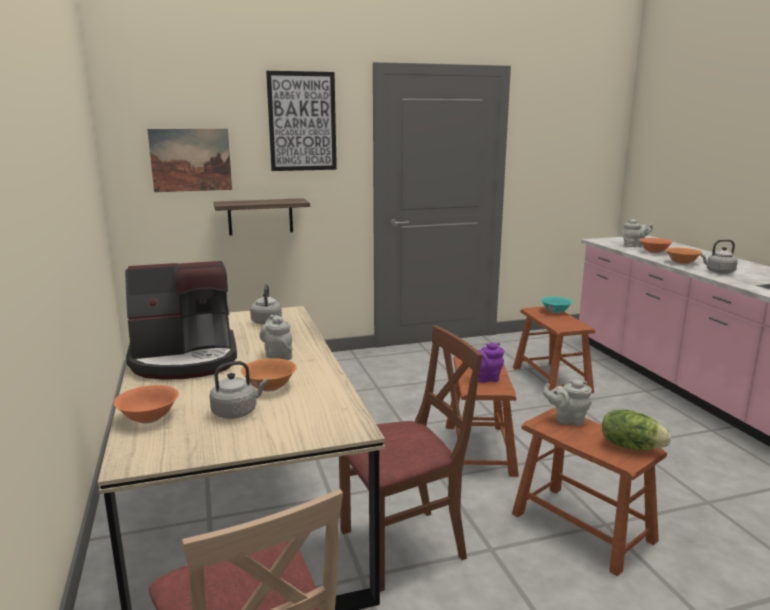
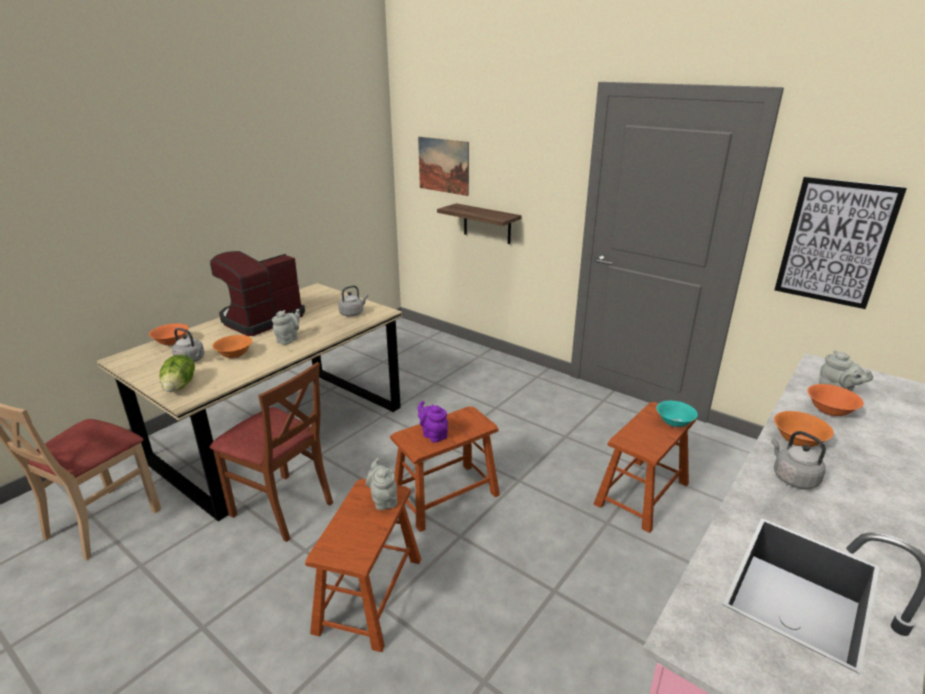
camera: 55 degrees right, 10 degrees up
coffee machine [125,261,237,380] -> coffee machine turned 90 degrees clockwise [210,251,305,336]
picture [266,71,337,171] -> picture moved to [774,176,907,309]
lettuce [602,410,671,450] -> lettuce moved to [159,355,195,392]

